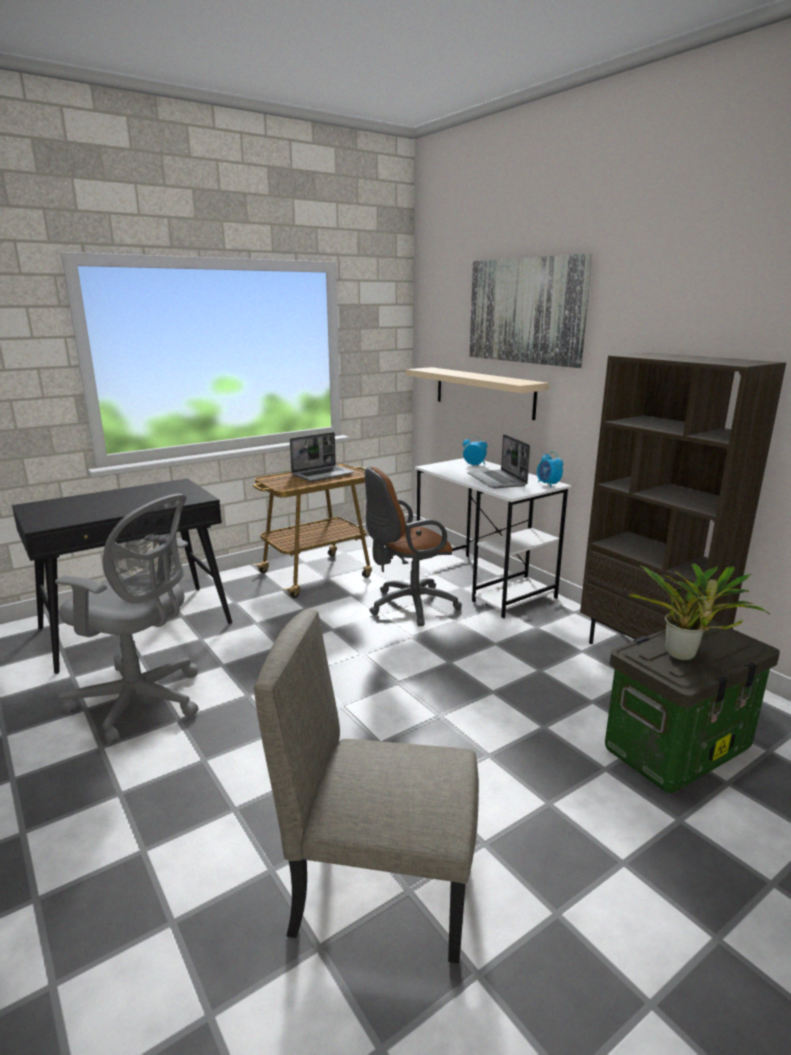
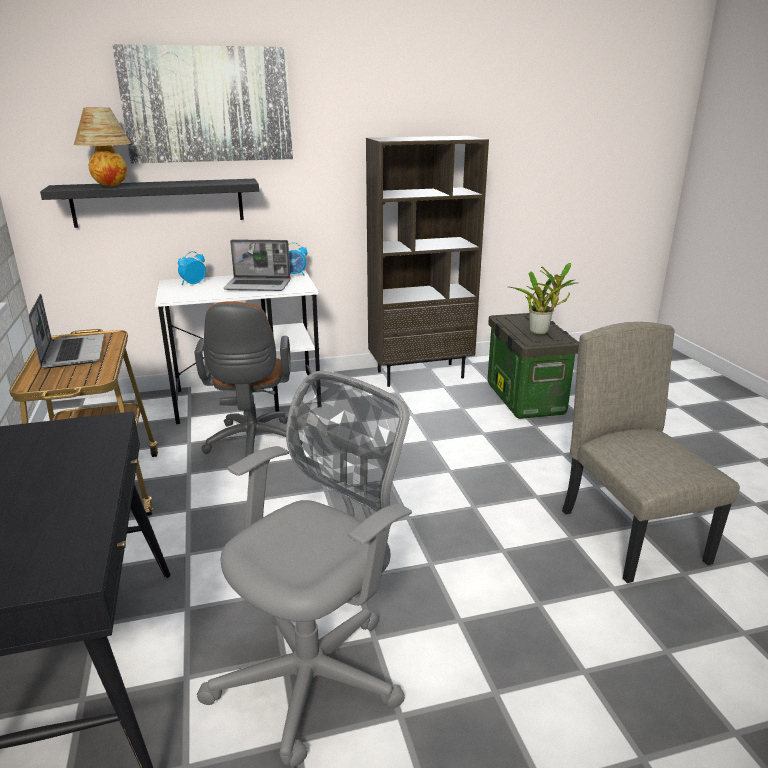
camera: 70 degrees left, 5 degrees up
beige chair [254,609,479,964] -> beige chair turned 135 degrees clockwise [562,322,740,583]
beige shelf [406,367,549,420] -> black shelf [40,179,259,228]
none -> table lamp [74,107,131,187]

